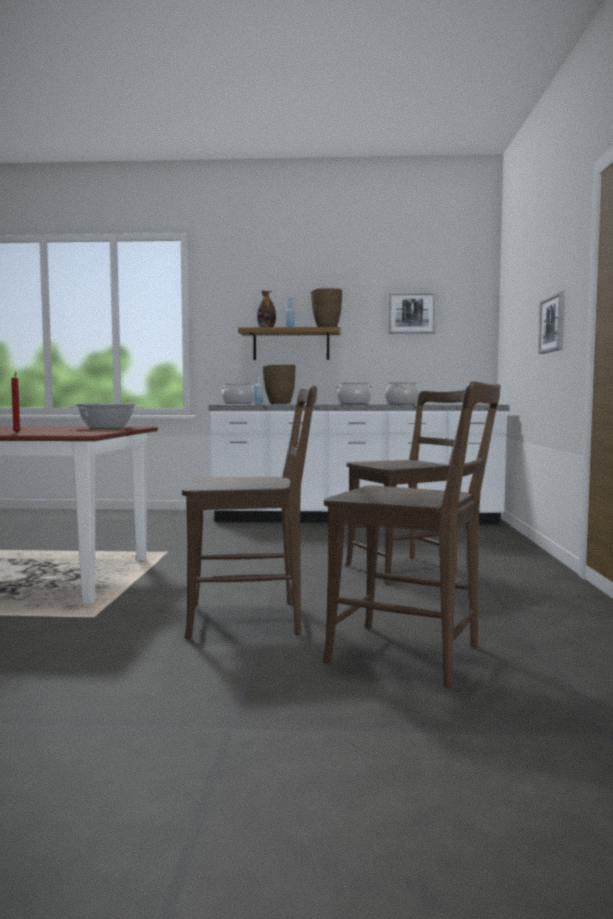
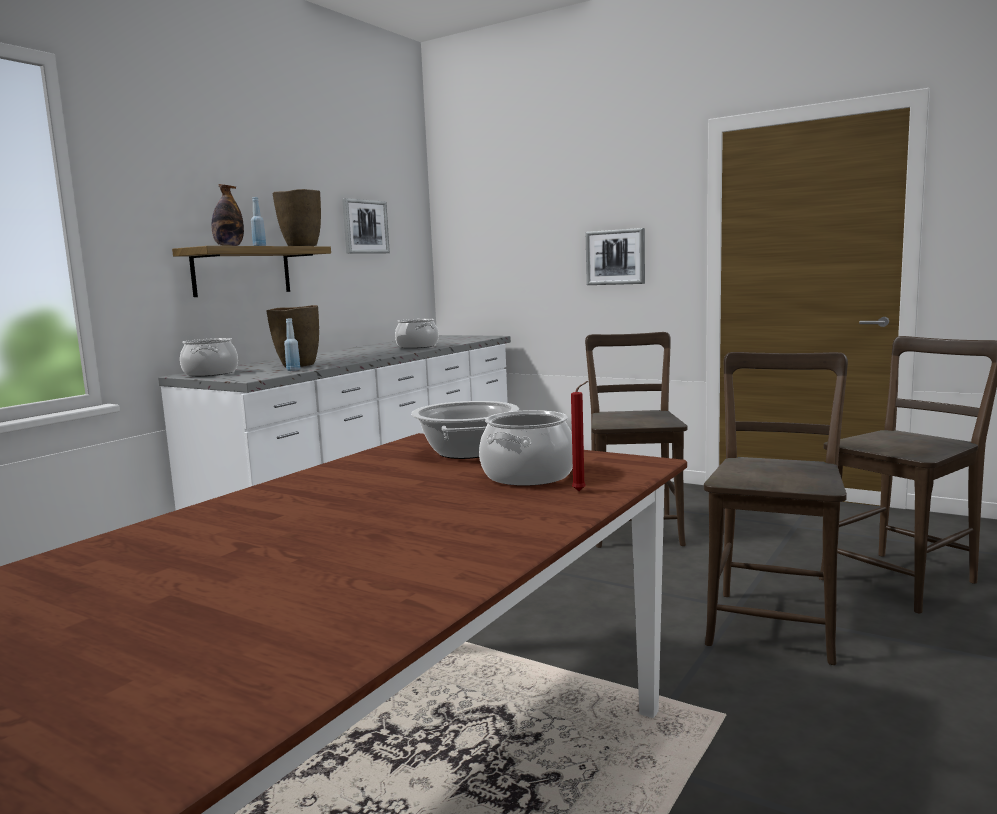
camera: 60 degrees left, 5 degrees up
cooking pot [335,383,373,404] -> cooking pot moved to [479,410,573,486]

